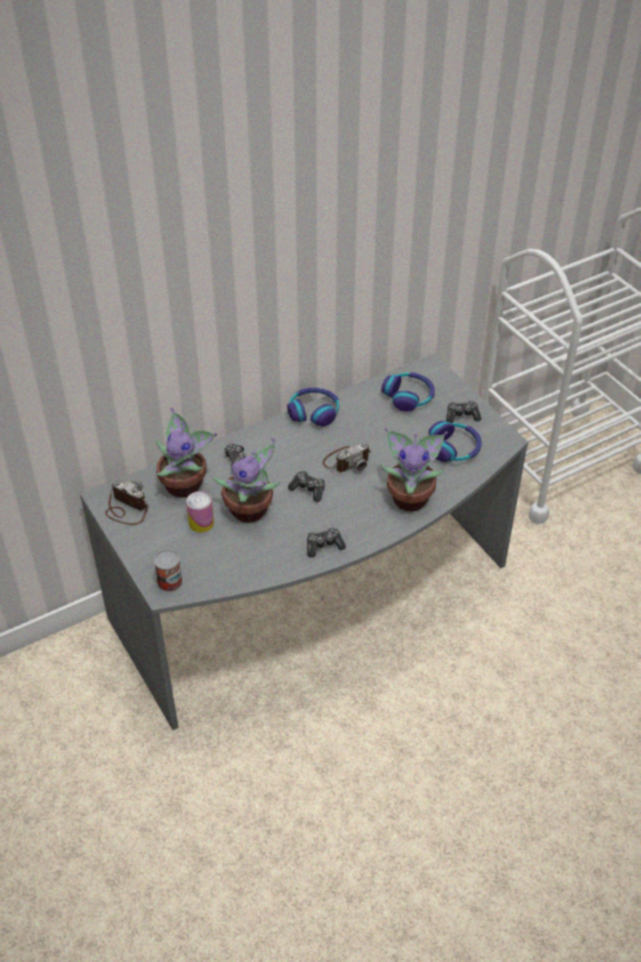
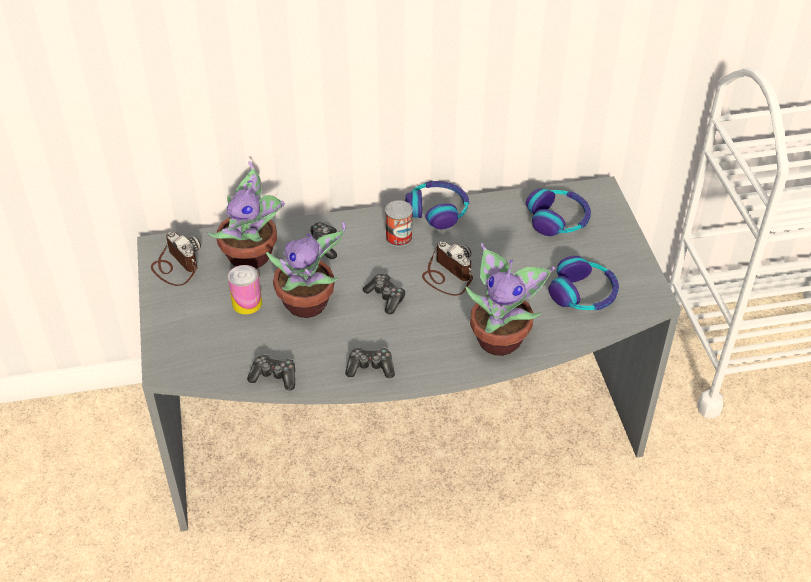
camera: 20 degrees right, 0 degrees up
can [154,550,183,592] -> can moved to [385,200,413,247]
camera [322,443,371,472] -> camera turned 120 degrees counterclockwise [422,241,473,296]
game controller [446,401,481,423] -> game controller moved to [247,354,295,390]

